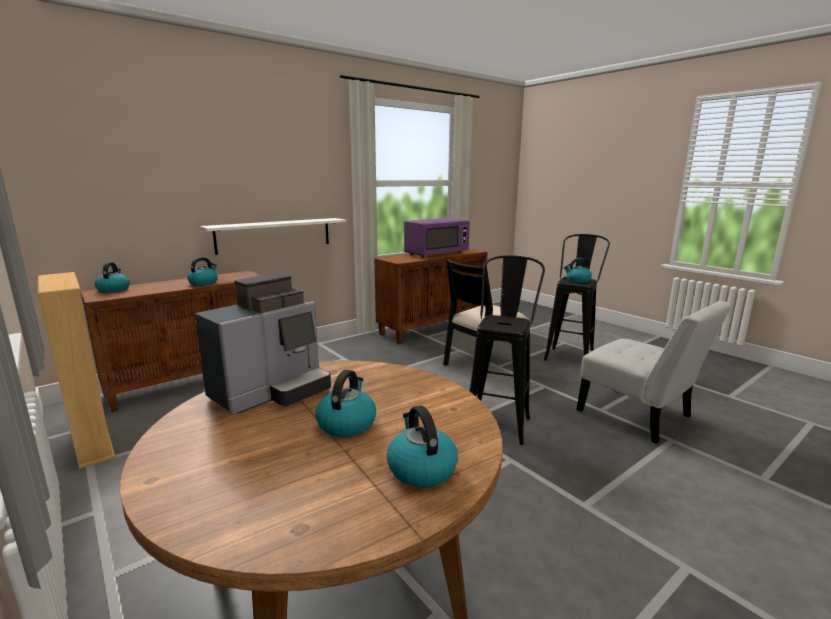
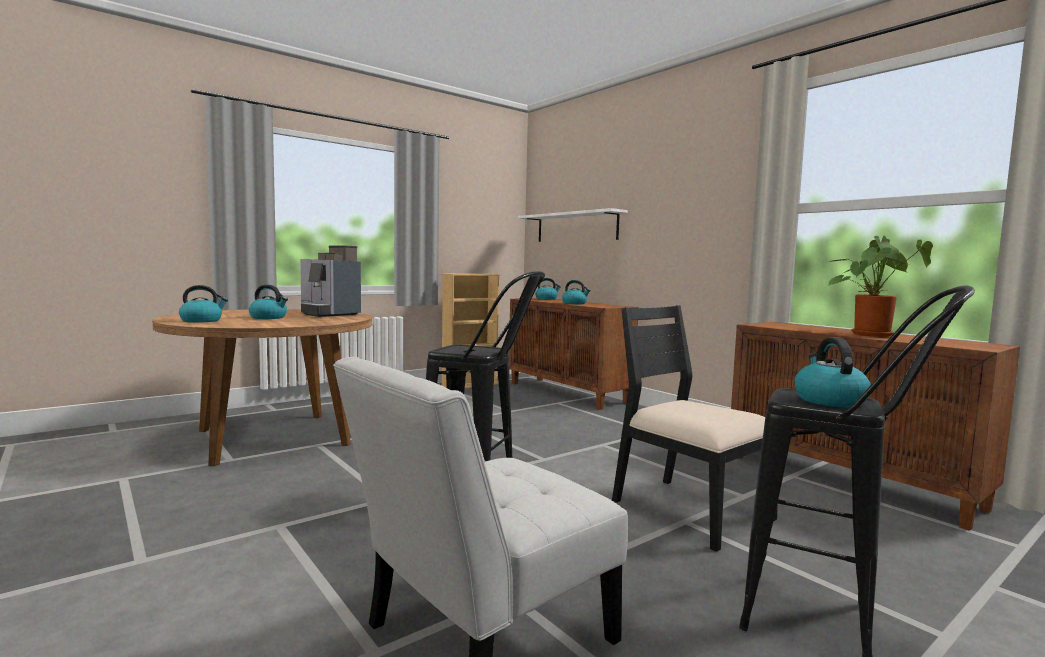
camera: 90 degrees right, 10 degrees down
white shelf [200,218,346,255] -> white shelf moved to [518,208,628,242]
purple microwave [404,218,470,258] -> potted plant [827,236,933,337]

